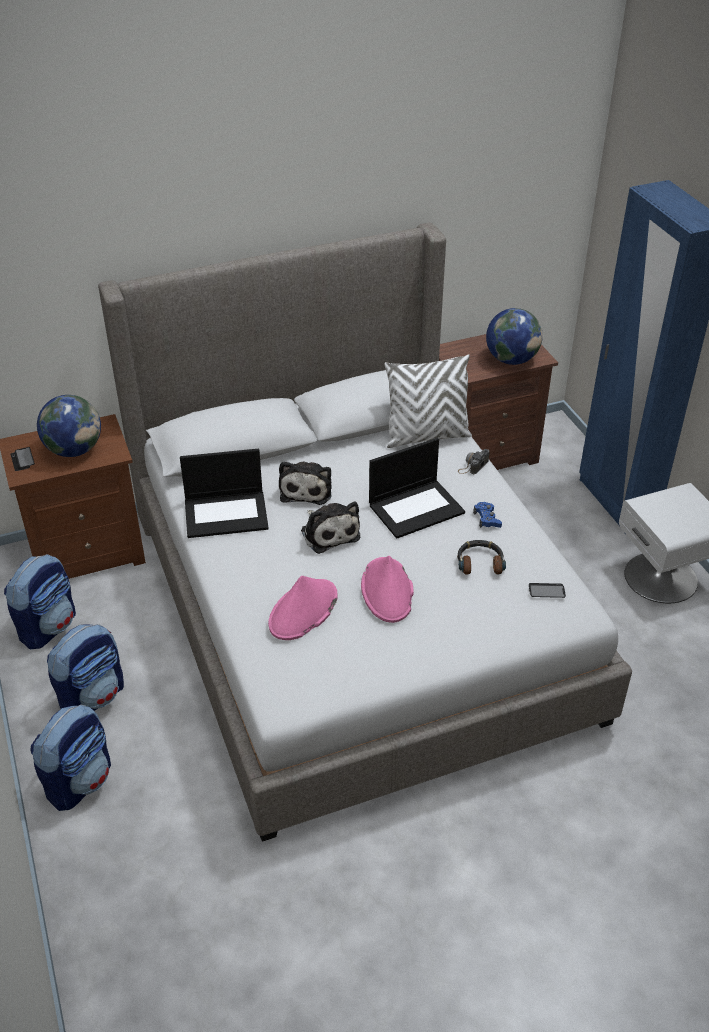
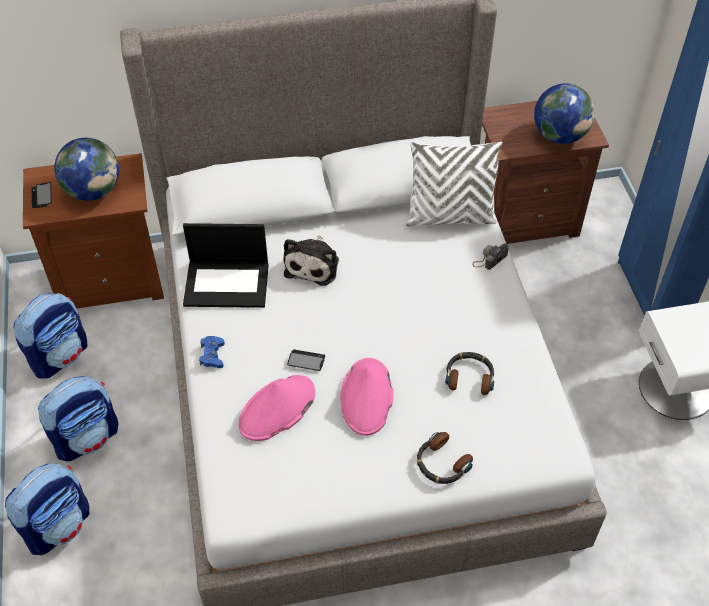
camera: 10 degrees right, 10 degrees up
plush toy [301,501,360,554] -> none
laptop [369,438,465,539] -> none
blue game controller [473,502,502,528] -> blue game controller moved to [199,336,225,368]
phone [529,583,566,598] -> phone moved to [287,350,325,371]
none -> headphones [417,432,473,484]

